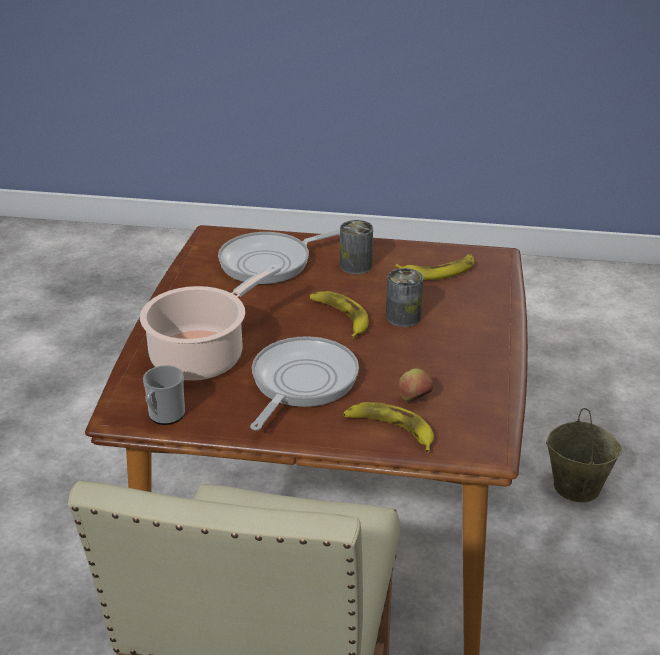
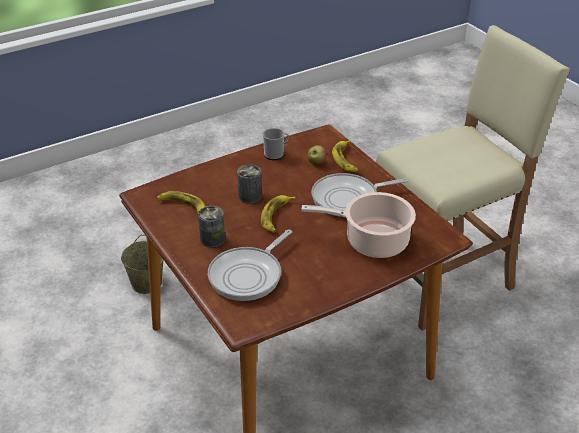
camera: 130 degrees left, 5 degrees up
mug [143,365,185,425] -> mug moved to [263,128,289,160]
frying pan [218,229,340,284] -> frying pan turned 105 degrees clockwise [208,229,292,301]

